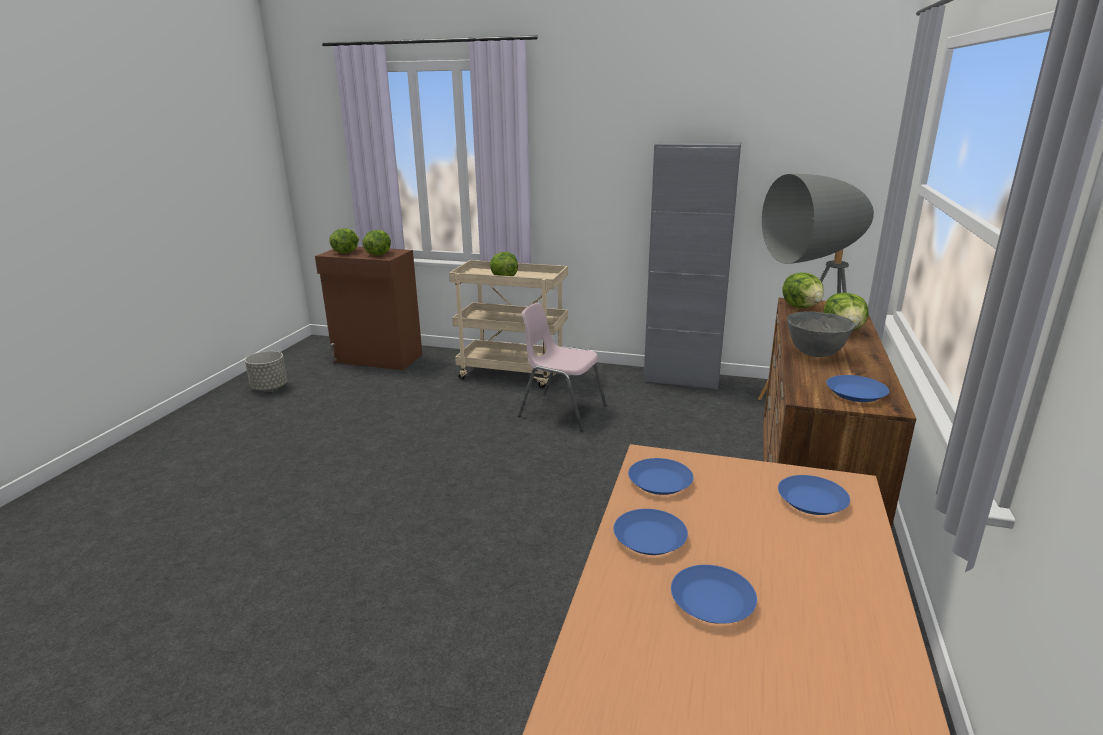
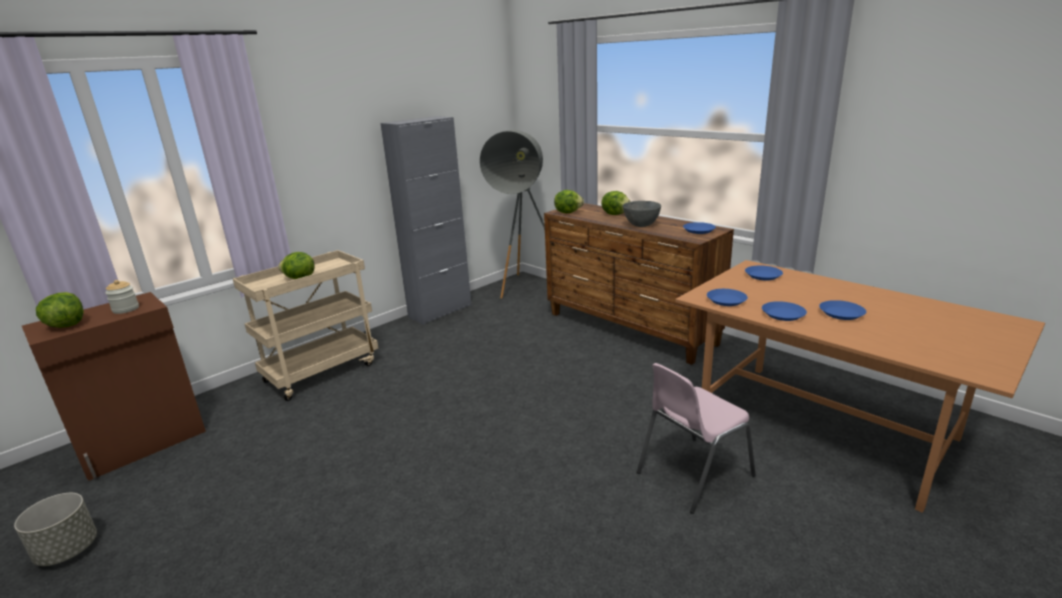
camera: 60 degrees left, 0 degrees up
lettuce [362,230,391,255] -> jar [105,280,139,314]
pink chair [518,303,607,431] -> pink chair moved to [637,363,756,514]

